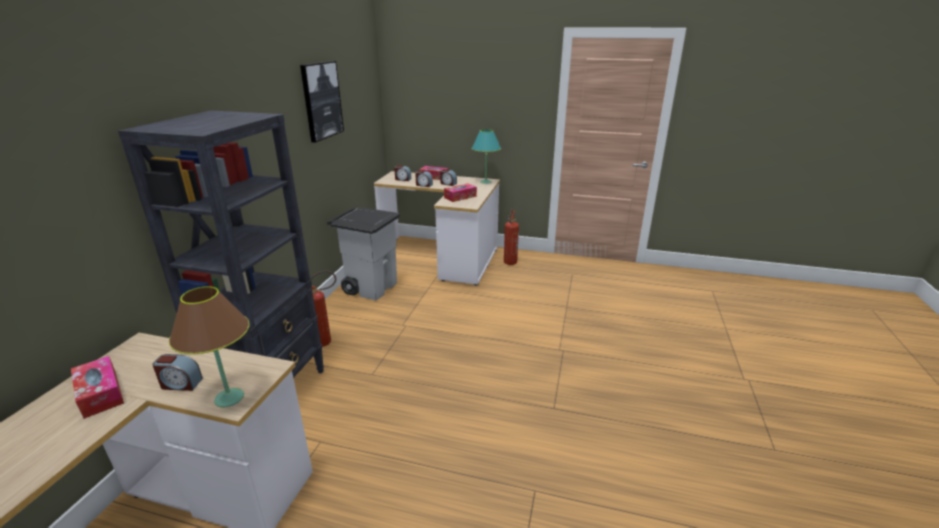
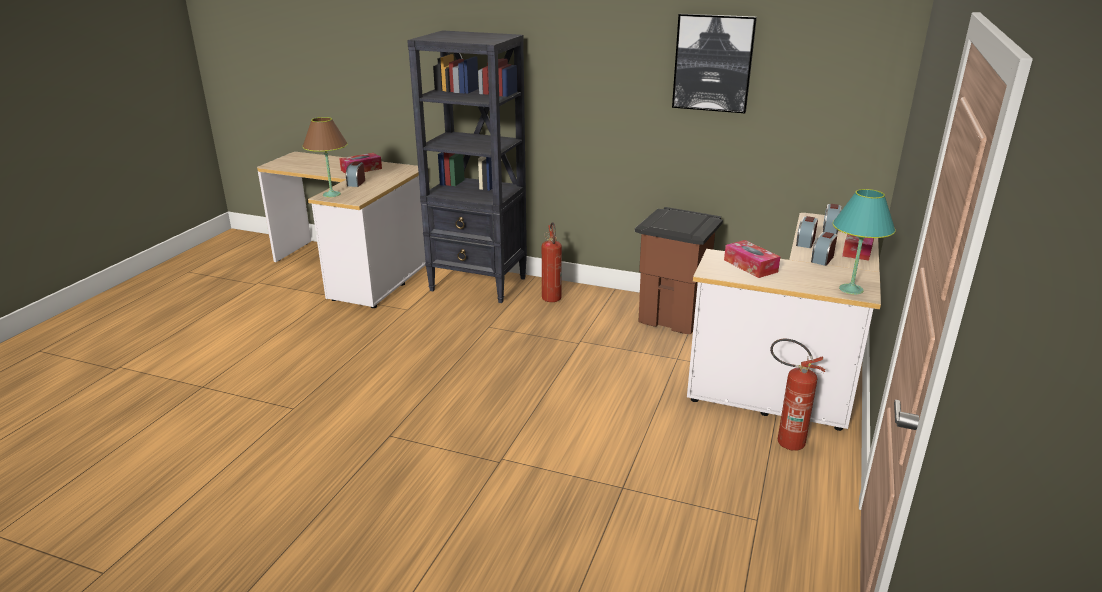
camera: 95 degrees right, 0 degrees up
grey trash can [327,207,400,301] -> brown trash can [635,207,723,334]

